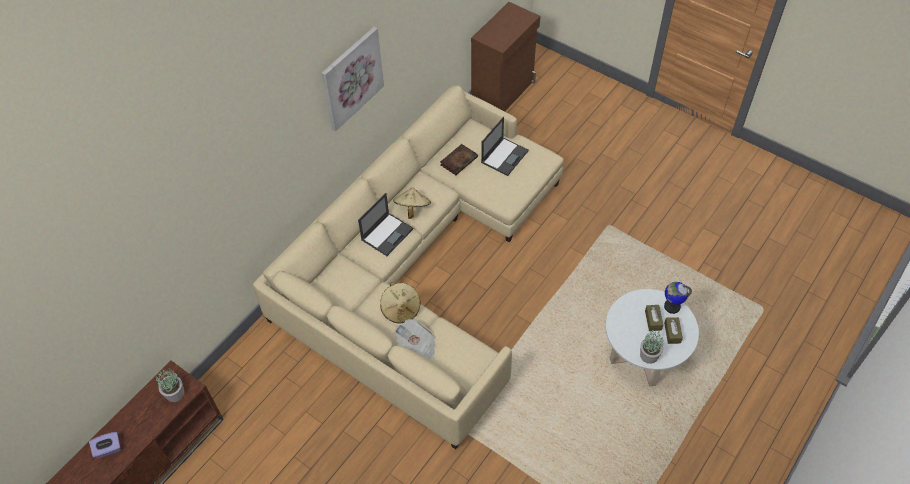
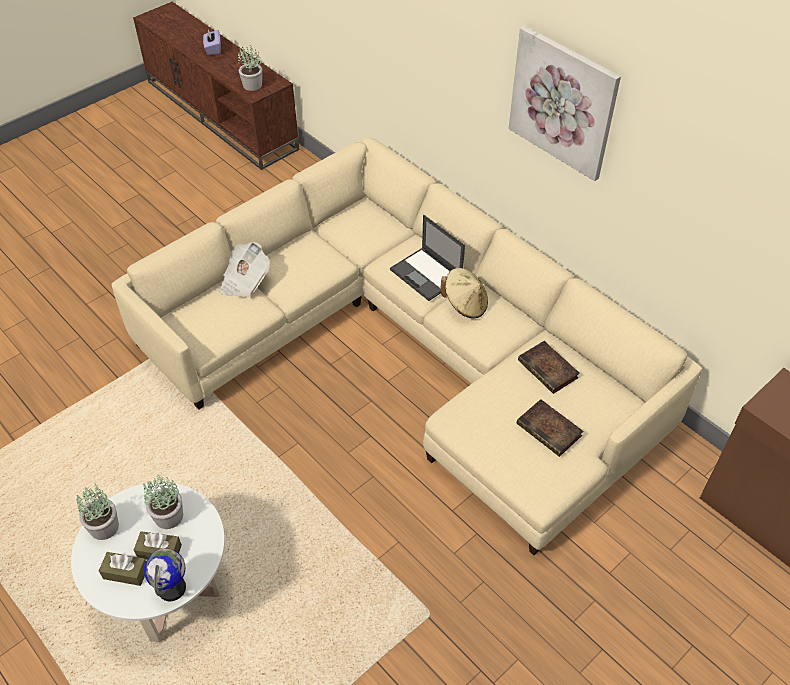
camera: 100 degrees right, 5 degrees down
beige hat [380,282,421,323] -> none
laptop [481,117,529,176] -> book [517,399,583,457]
none -> potted plant [143,475,183,529]

